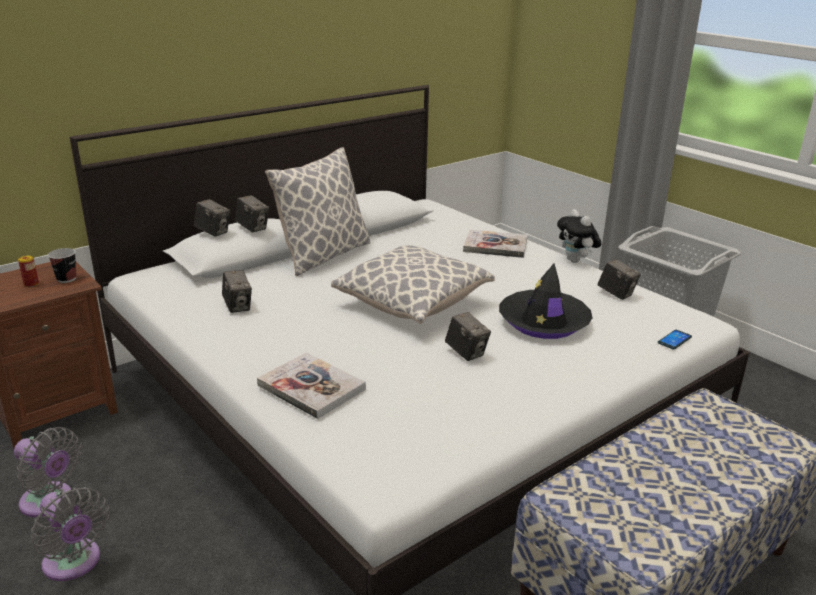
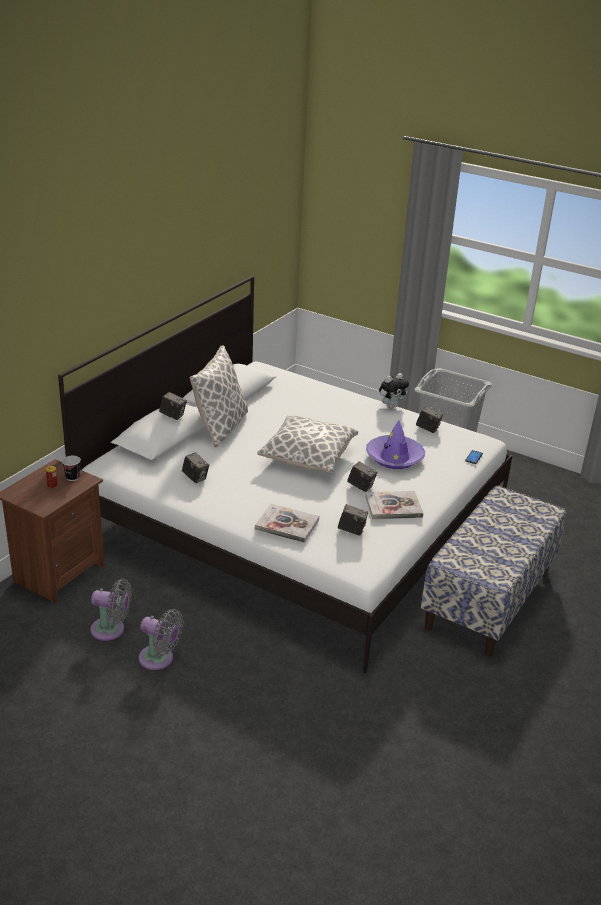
camera: 20 degrees left, 5 degrees up
camera [194,199,230,237] -> camera moved to [338,504,368,536]
book [463,229,528,258] -> book moved to [365,491,424,519]
black hat [499,264,593,339] -> purple hat [366,420,425,469]
plush toy [557,209,601,263] -> plush toy turned 75 degrees counterclockwise [379,373,409,408]

